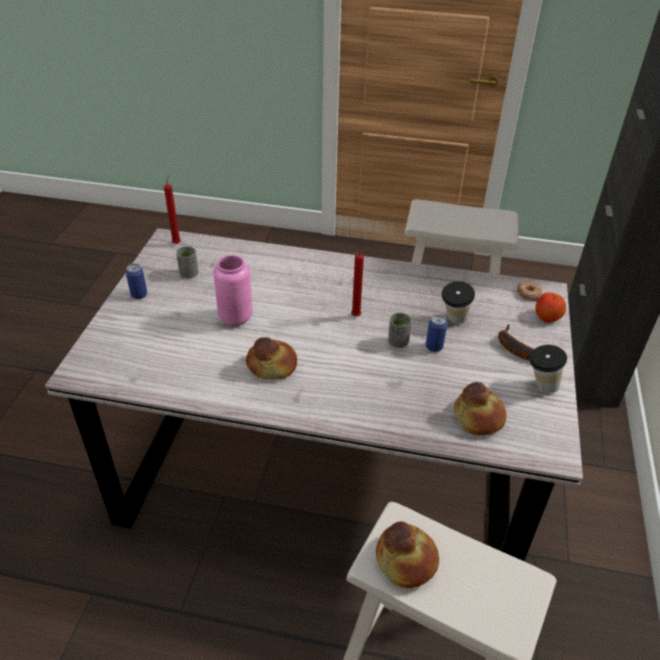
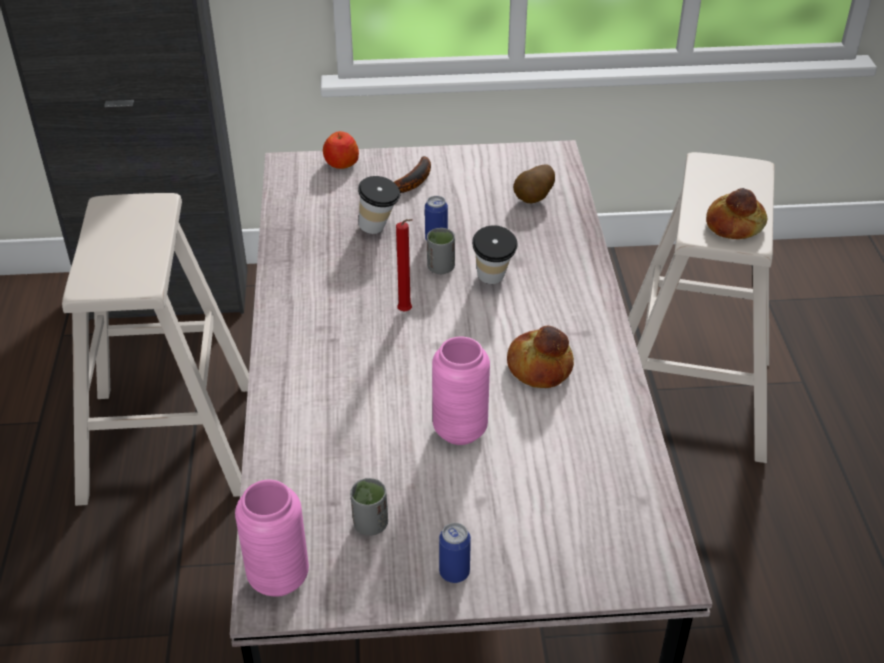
camera: 105 degrees left, 0 degrees up
red candle [164,175,181,244] -> pink vase [235,480,309,597]
bread [454,382,506,435] -> potato [513,164,555,203]
donut [517,281,542,301] -> none
cup [529,345,567,393] -> cup moved to [472,225,518,284]

